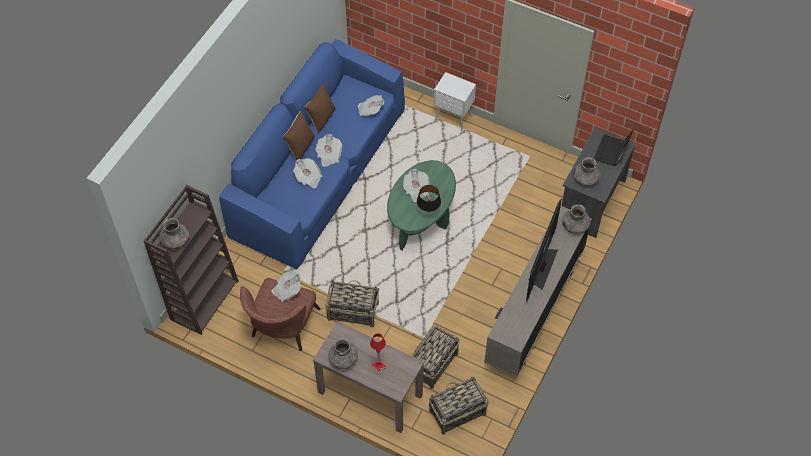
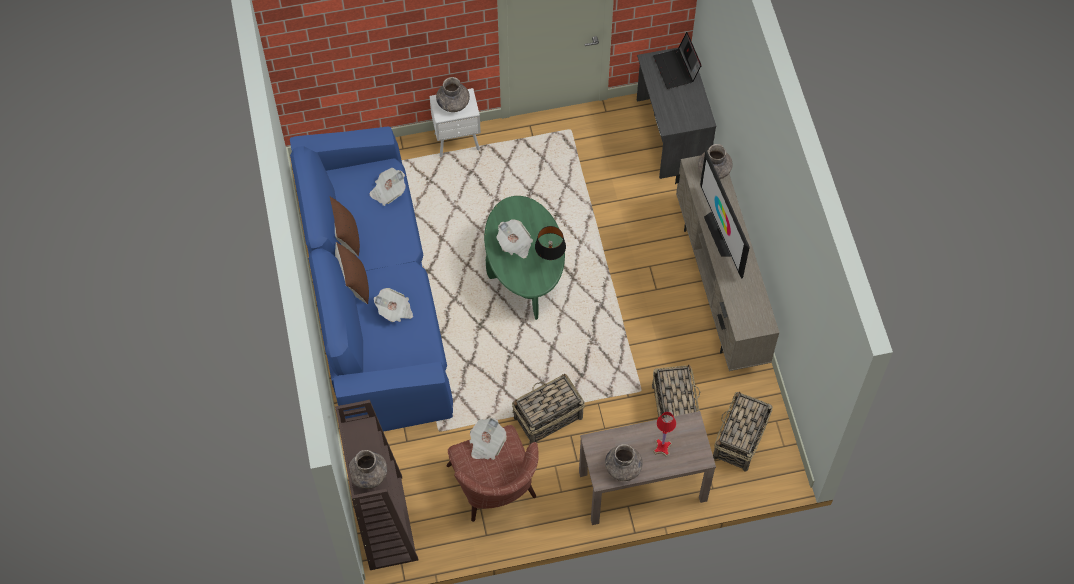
camera: 40 degrees left, 5 degrees up
newspaper [315,134,342,167] -> none
grey vase [573,157,601,186] -> grey vase moved to [436,77,470,112]

